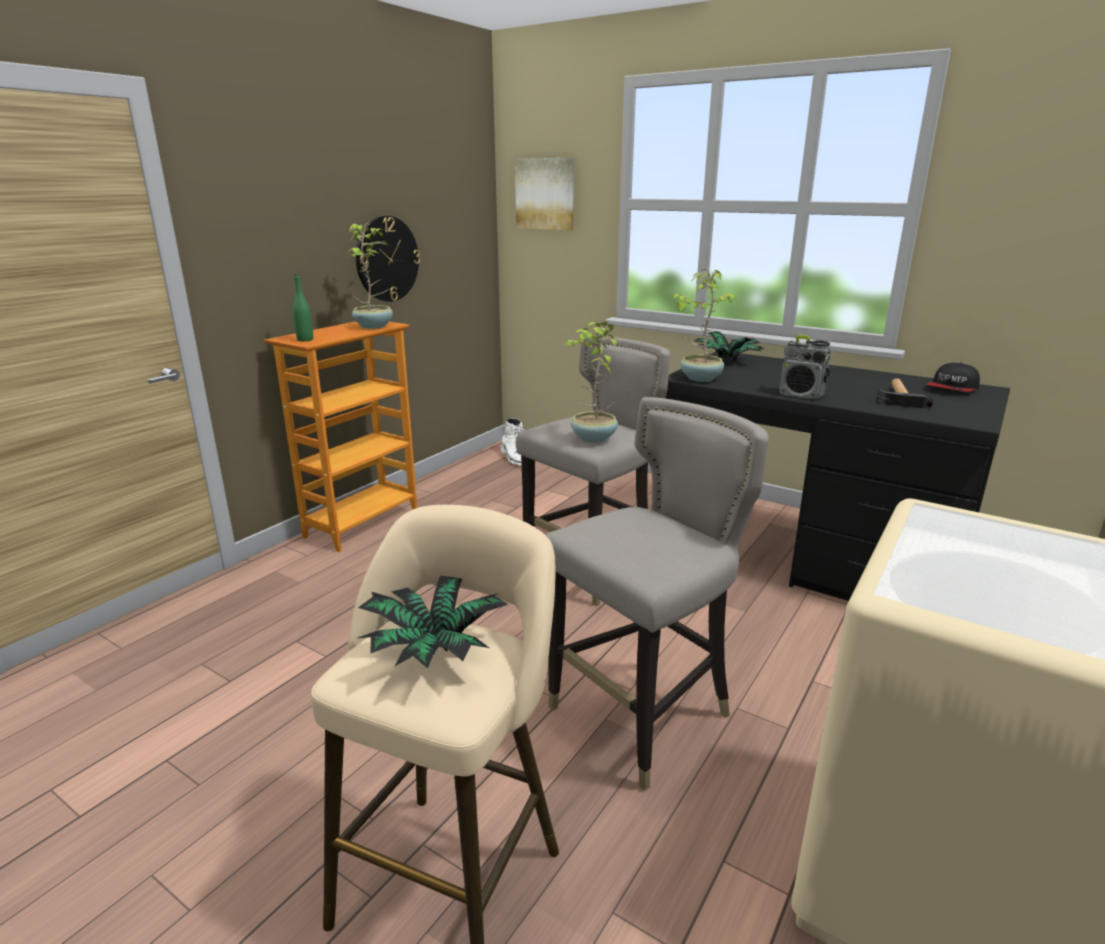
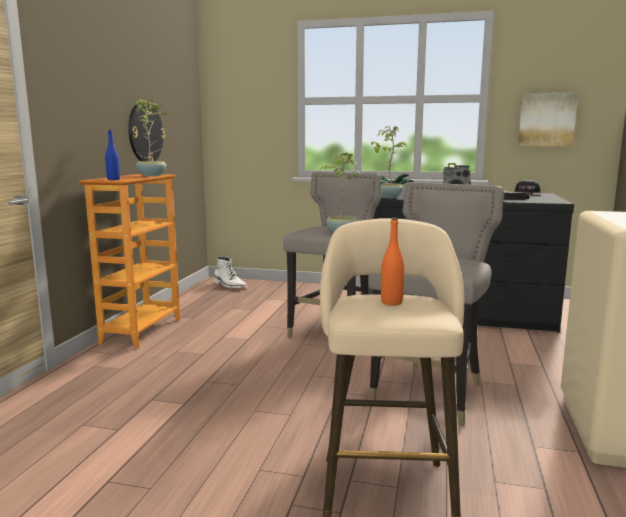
camera: 20 degrees left, 10 degrees down
green bottle [293,274,313,341] -> blue bottle [105,130,120,180]
potted plant [358,576,508,669] -> orange bottle [381,218,404,306]
picture [515,158,574,230] -> picture moved to [518,92,578,146]

